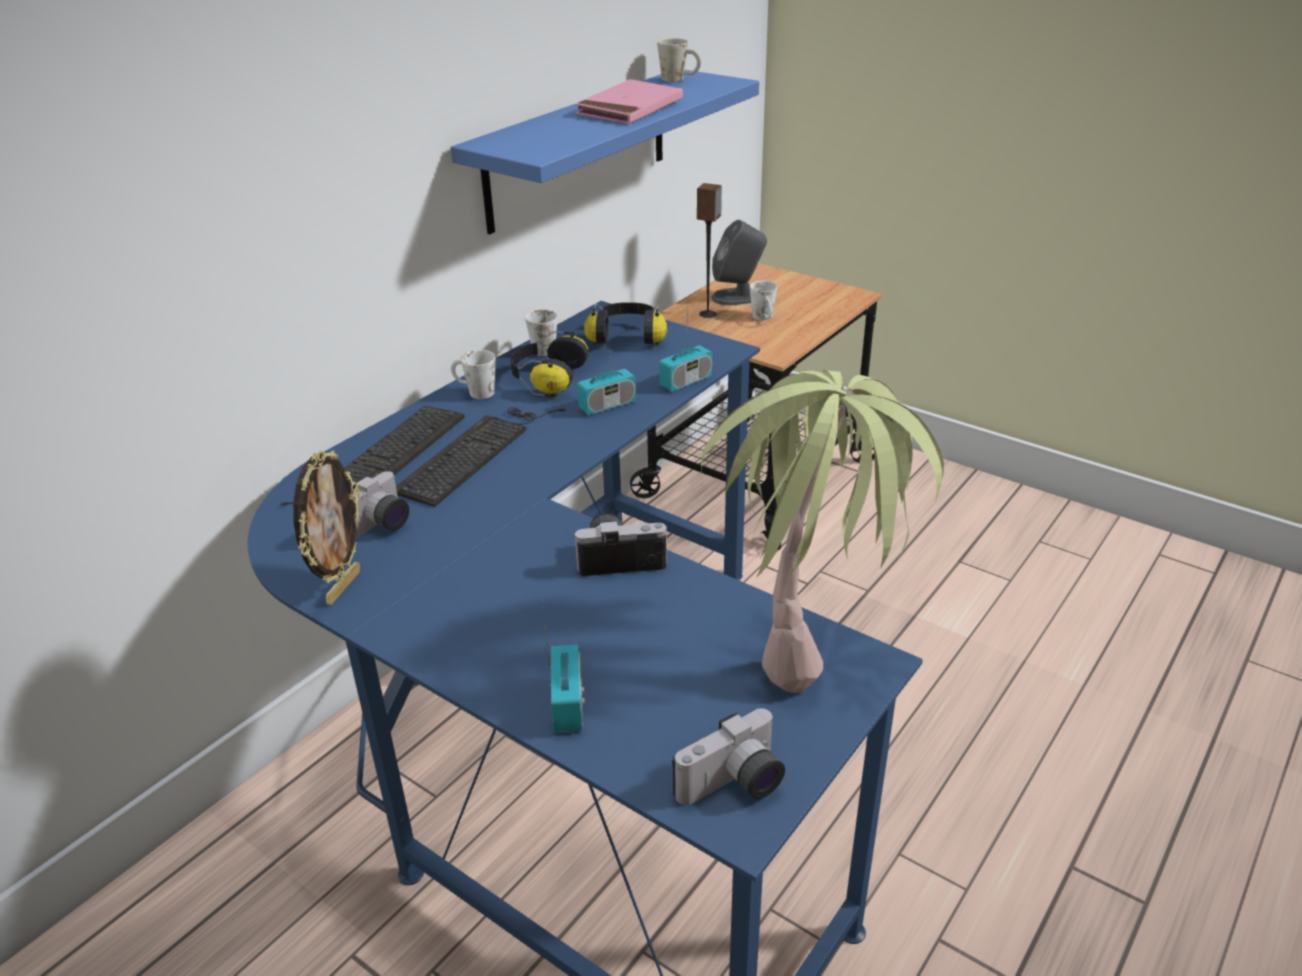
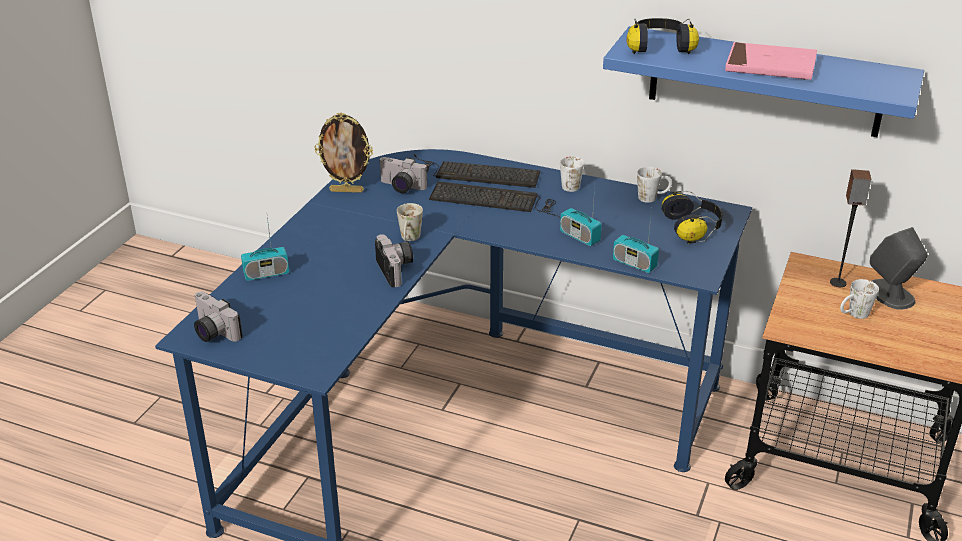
camera: 75 degrees right, 0 degrees up
headphones [511,331,588,397] -> headphones moved to [627,18,699,54]
white mug [657,38,701,82] -> white mug moved to [397,203,423,242]
potted plant [701,370,944,693] -> none

